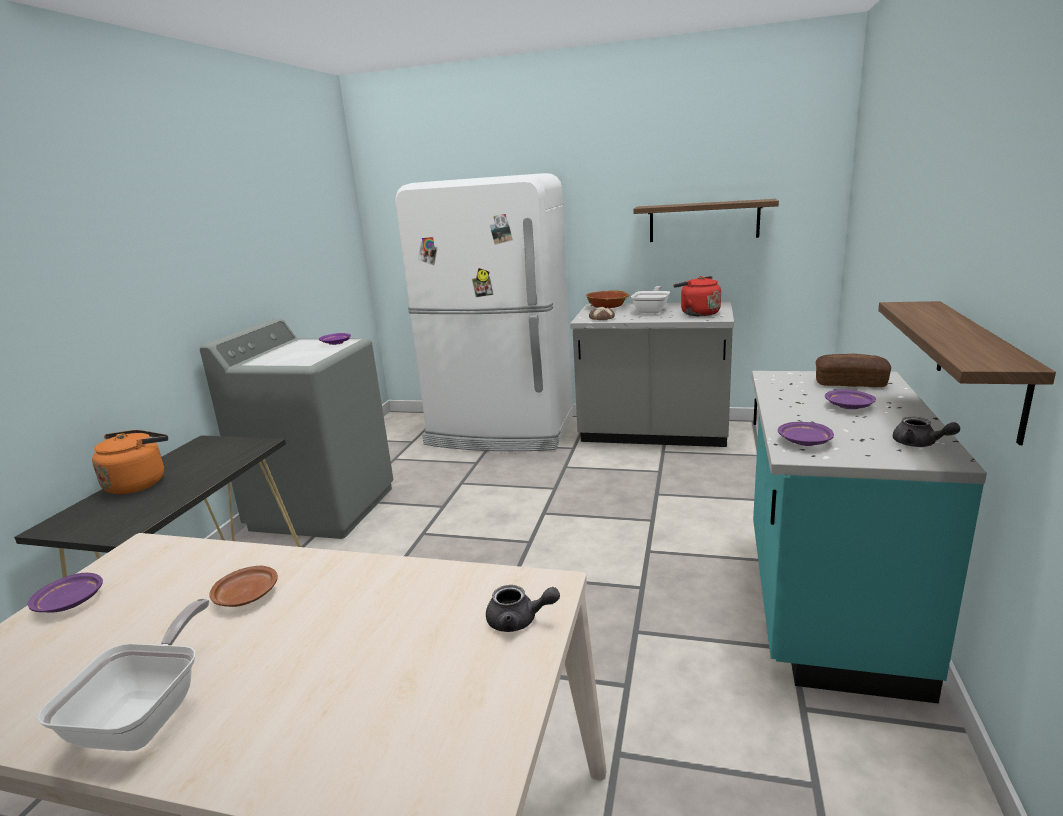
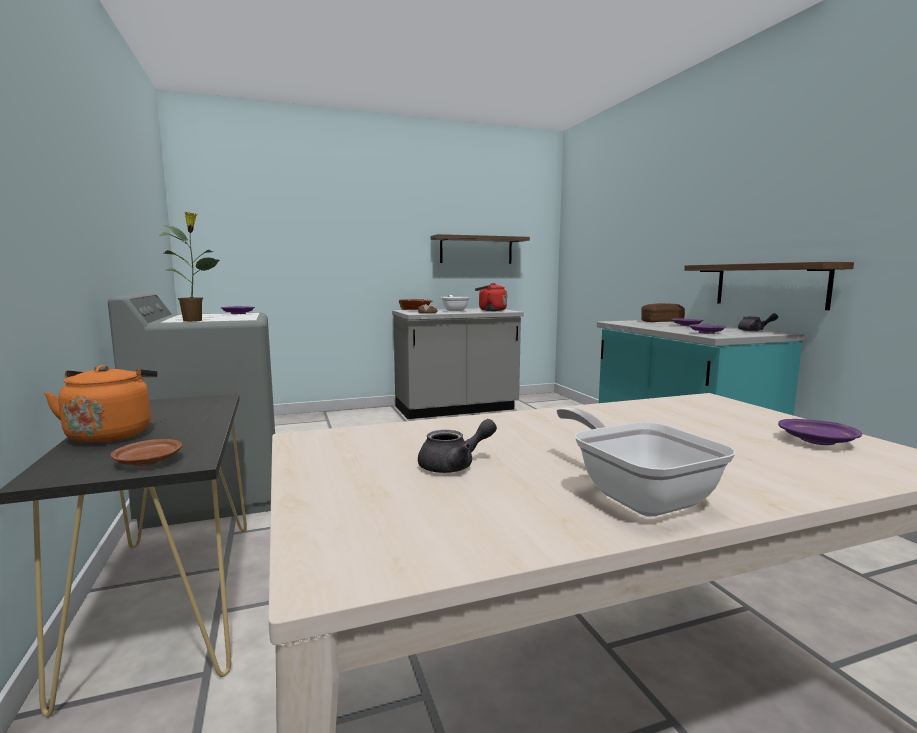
camera: 35 degrees left, 10 degrees down
purple plate [28,573,103,613] -> purple plate moved to [778,419,862,445]
brown plate [209,566,278,607] -> brown plate moved to [111,439,182,466]
white fridge [395,173,573,451] -> none
grey teapot [486,585,560,632] -> grey teapot moved to [418,419,497,473]
none -> potted plant [160,212,220,322]

